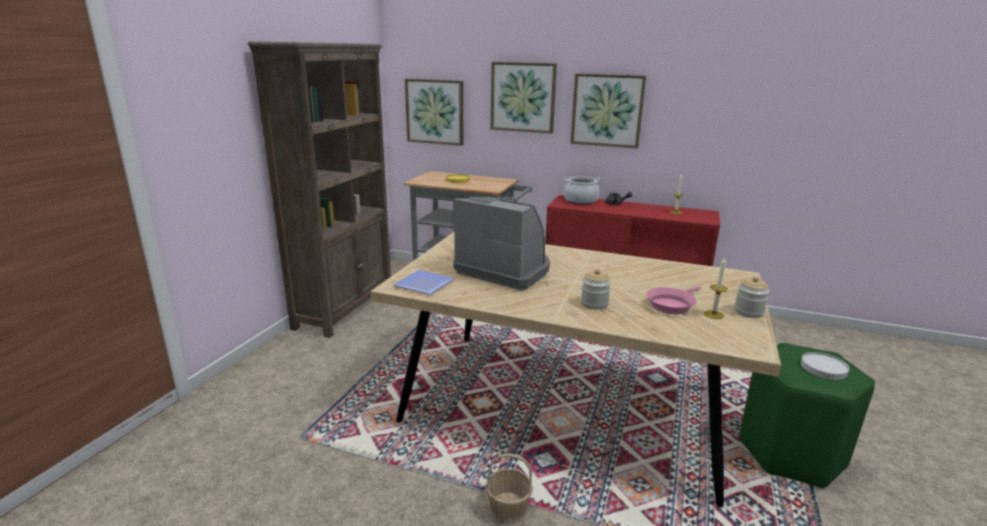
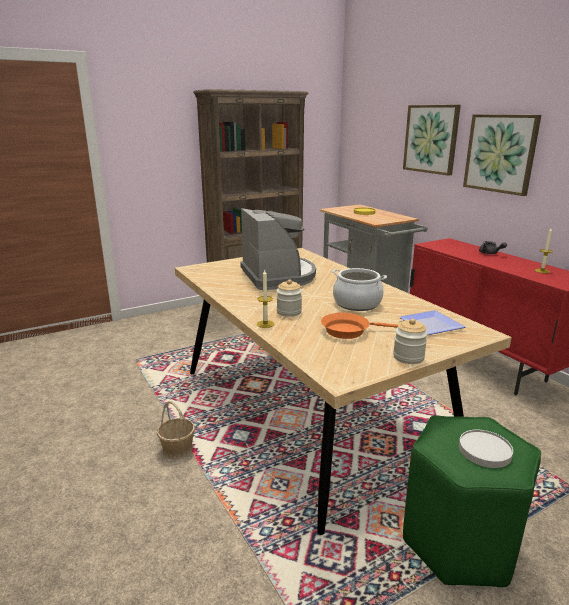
camera: 40 degrees right, 0 degrees up
plate [393,270,455,295] -> plate moved to [399,310,466,335]
picture [405,79,463,146] -> none
cooking pot [564,177,601,205] -> cooking pot moved to [332,268,387,311]
pink frying pan [646,286,701,314] -> orange frying pan [321,313,398,339]
candle [704,257,728,319] -> candle moved to [257,270,274,328]

